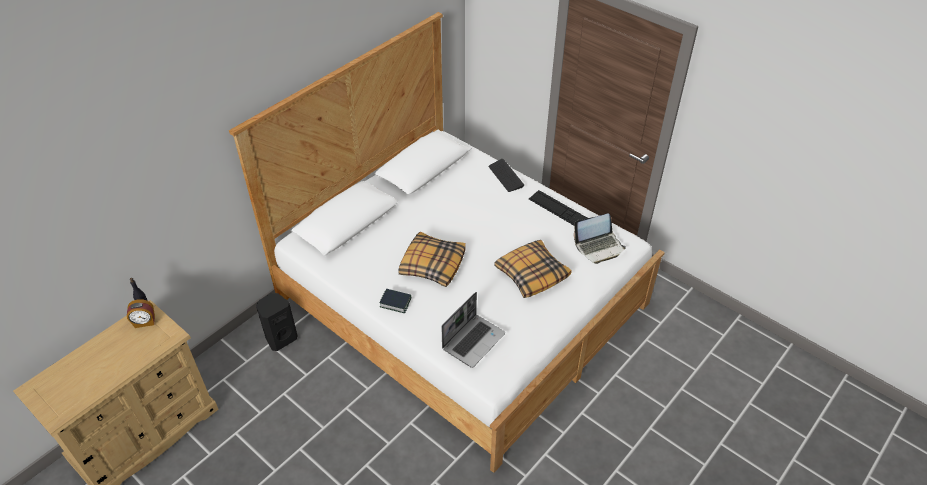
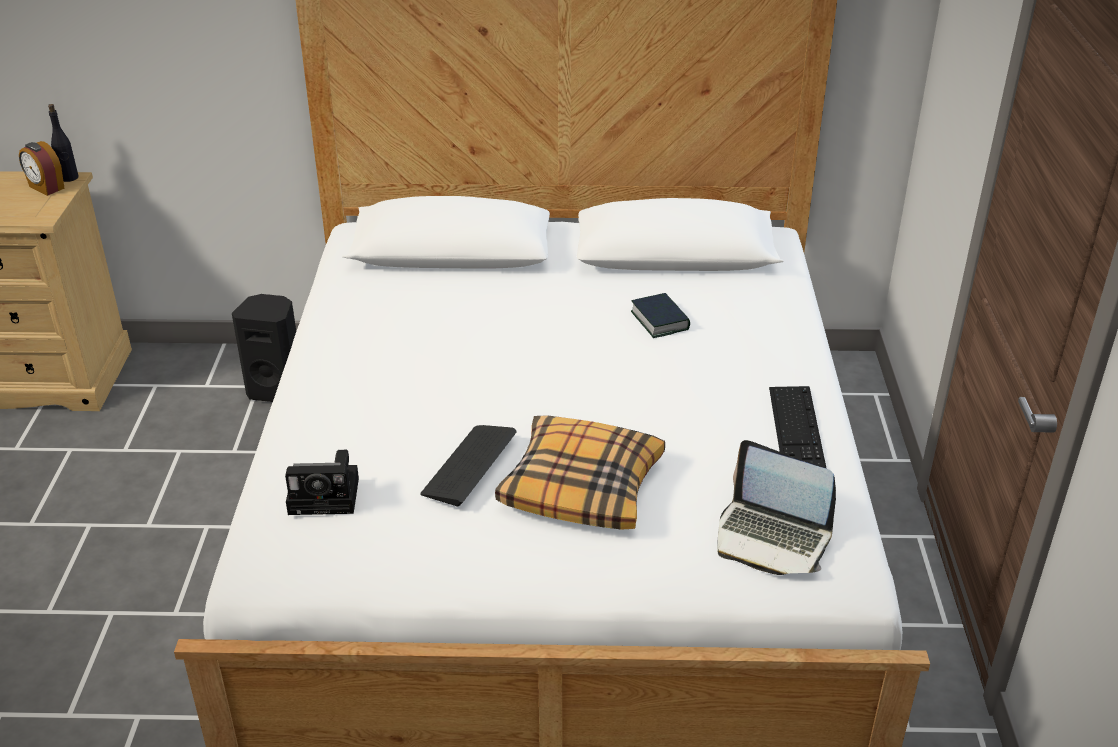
camera: 50 degrees right, 10 degrees down
book [379,289,411,313] -> book moved to [631,293,690,338]
pillow [398,232,466,287] -> none
laptop [441,292,505,368] -> camera [285,450,359,515]
keyboard [489,159,524,192] -> keyboard moved to [420,425,517,506]

